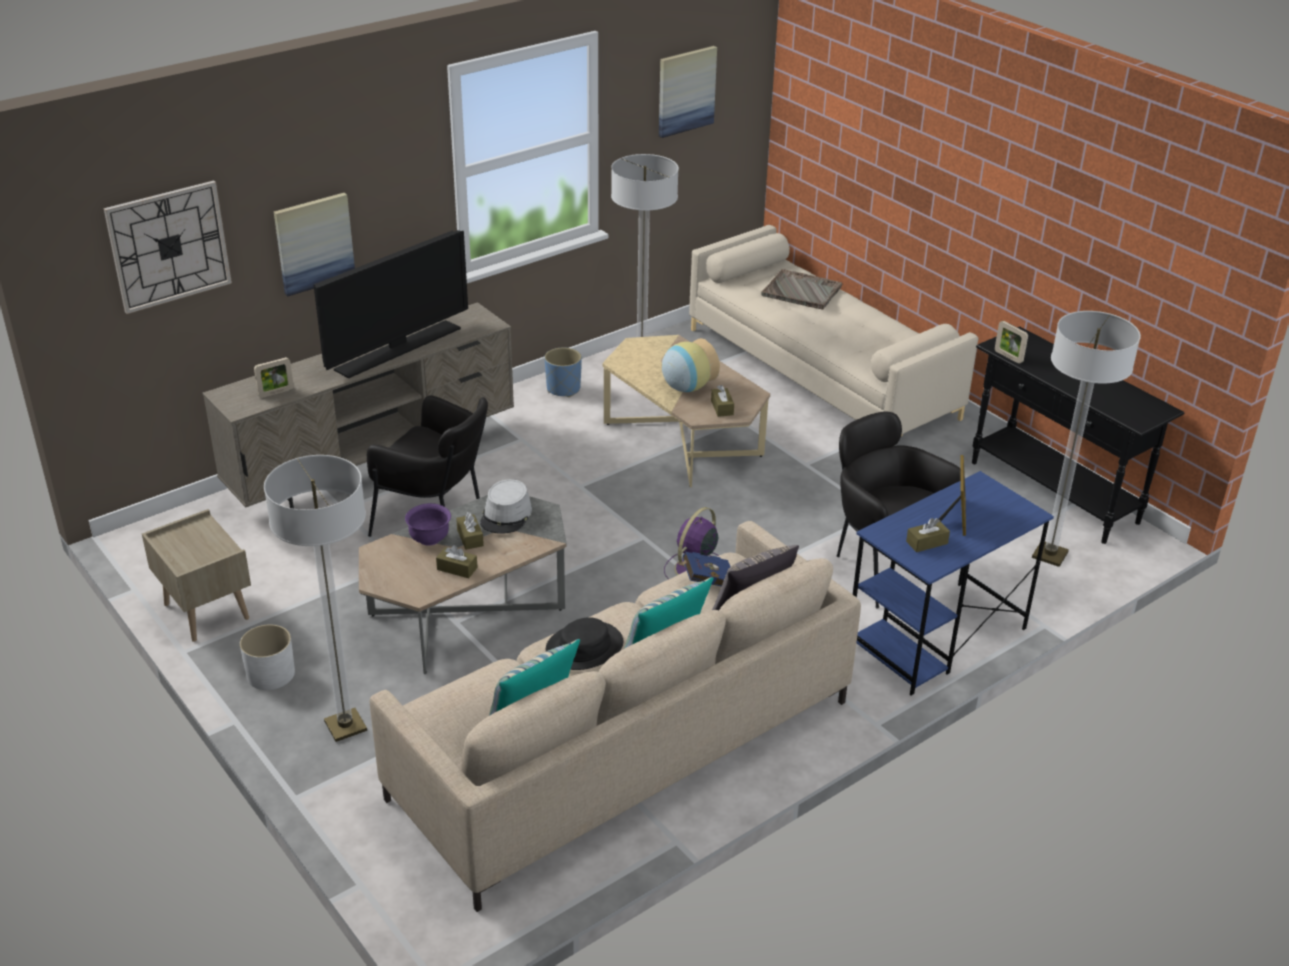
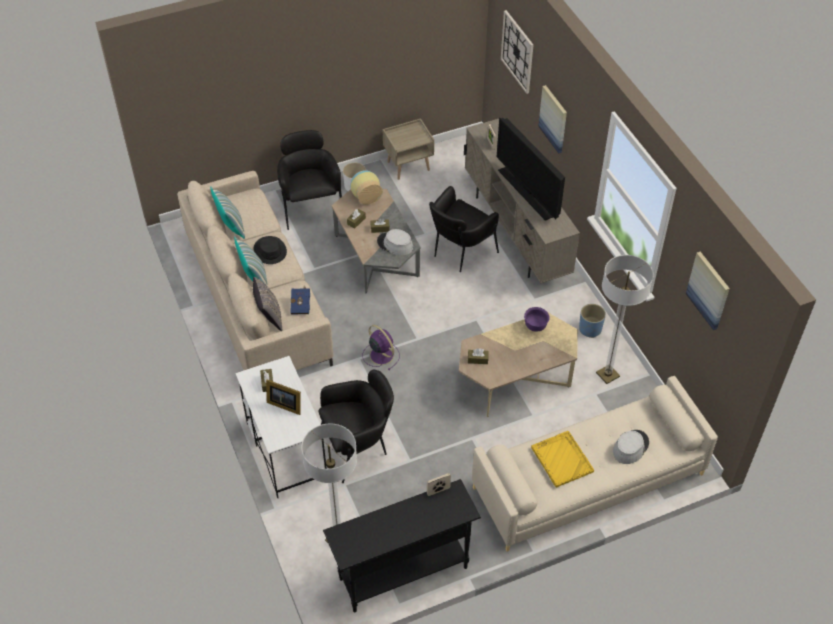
camera: 105 degrees right, 15 degrees up
floor lamp [264,455,367,742] -> black armchair [277,130,342,230]
purple bowl [405,503,451,546] -> purple bowl moved to [524,307,550,332]
vase [662,338,720,392] -> vase moved to [351,170,383,205]
grey tray [761,269,842,310] -> grey hat [613,430,649,464]
blue desk [853,471,1054,696] -> white desk [236,356,327,499]
none -> yellow tray [531,431,594,487]

